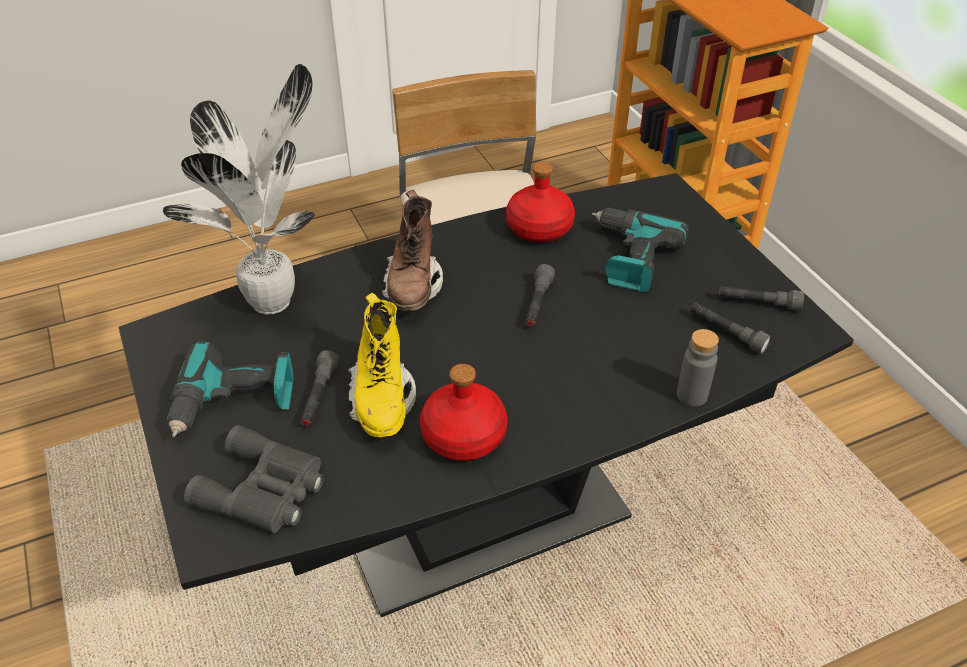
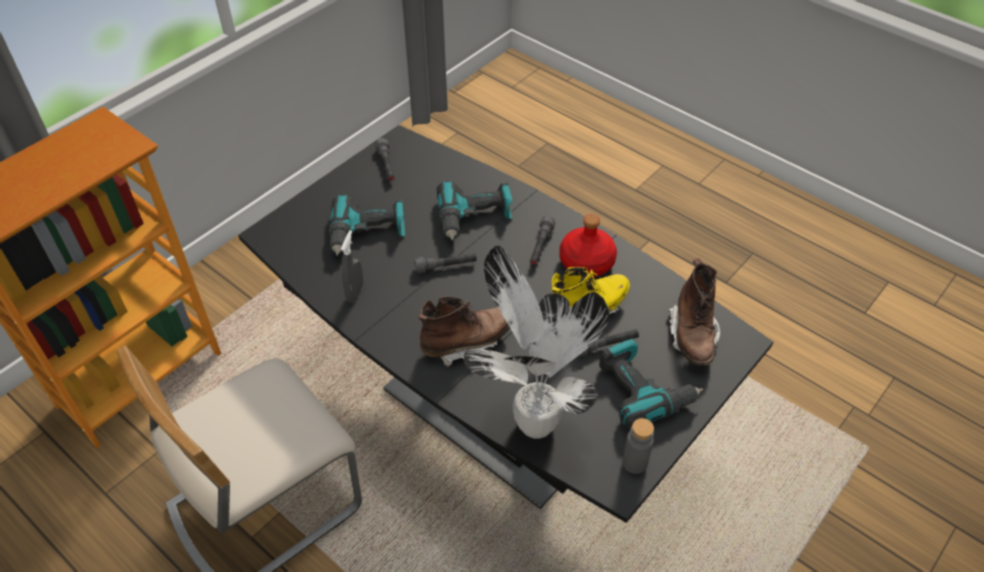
camera: 115 degrees left, 5 degrees up
grey binoculars [184,425,324,533] -> brown boot [668,258,720,365]
red bottle [506,162,575,242] -> grey spray bottle [341,230,363,303]
grey bottle [677,329,719,407] -> grey bottle moved to [622,418,654,474]
grey flashlight [690,303,772,354] -> grey flashlight moved to [530,216,556,265]
none -> power drill [437,180,513,240]

